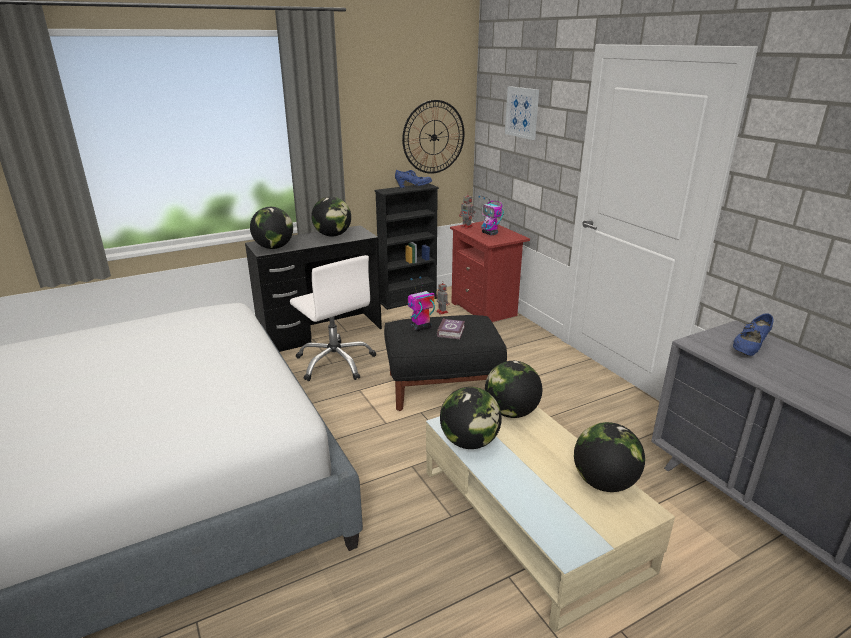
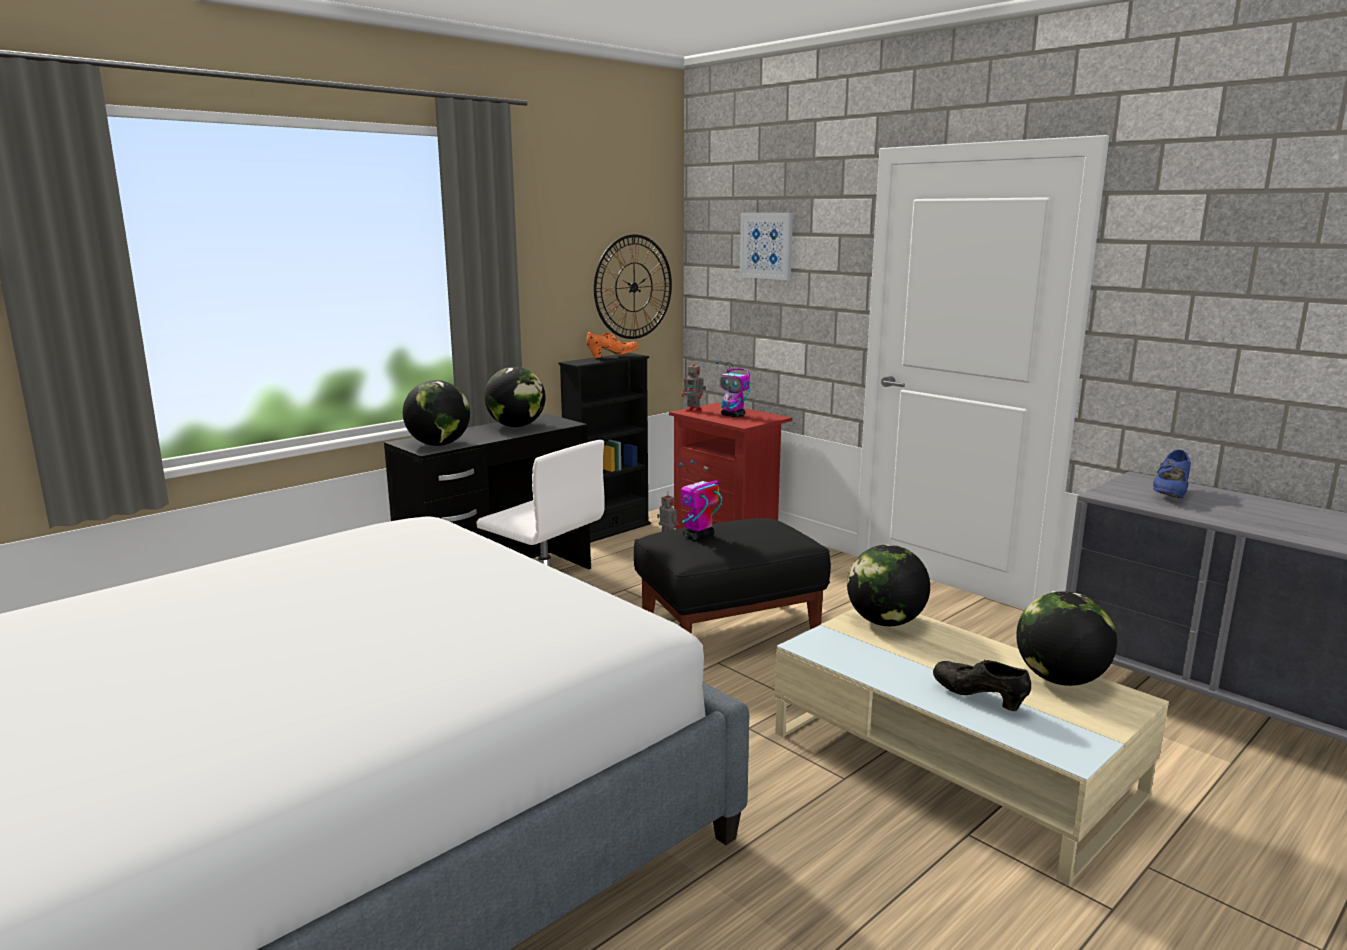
camera: 15 degrees left, 10 degrees down
blue shoe [395,170,432,188] -> orange shoe [586,332,639,358]
book [437,318,465,339] -> none
globe [440,387,502,449] -> none
none -> black shoe [933,660,1031,711]

